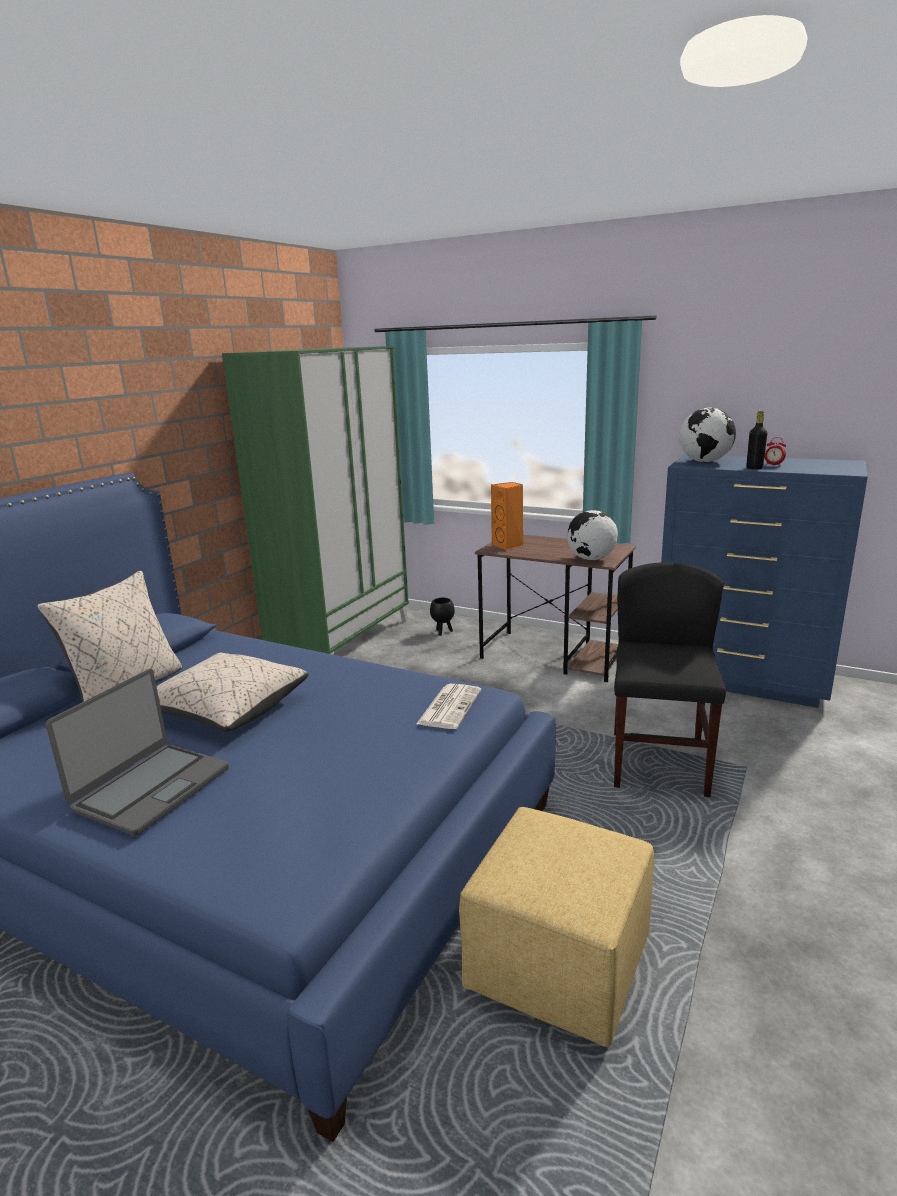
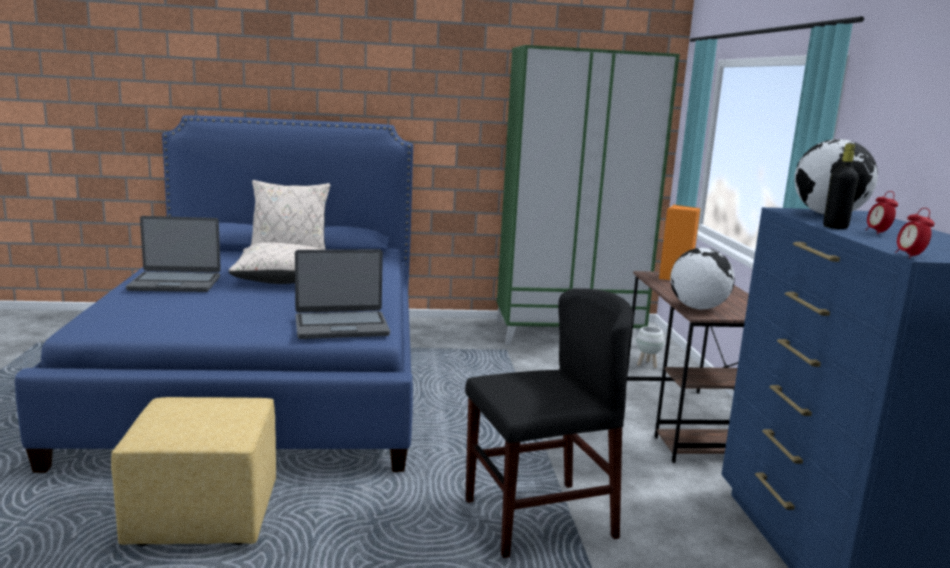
camera: 55 degrees right, 5 degrees down
newspaper [416,684,481,729] -> laptop [295,249,390,339]
black planter [430,598,455,636] -> white planter [636,326,664,368]
none -> alarm clock [895,208,934,258]

